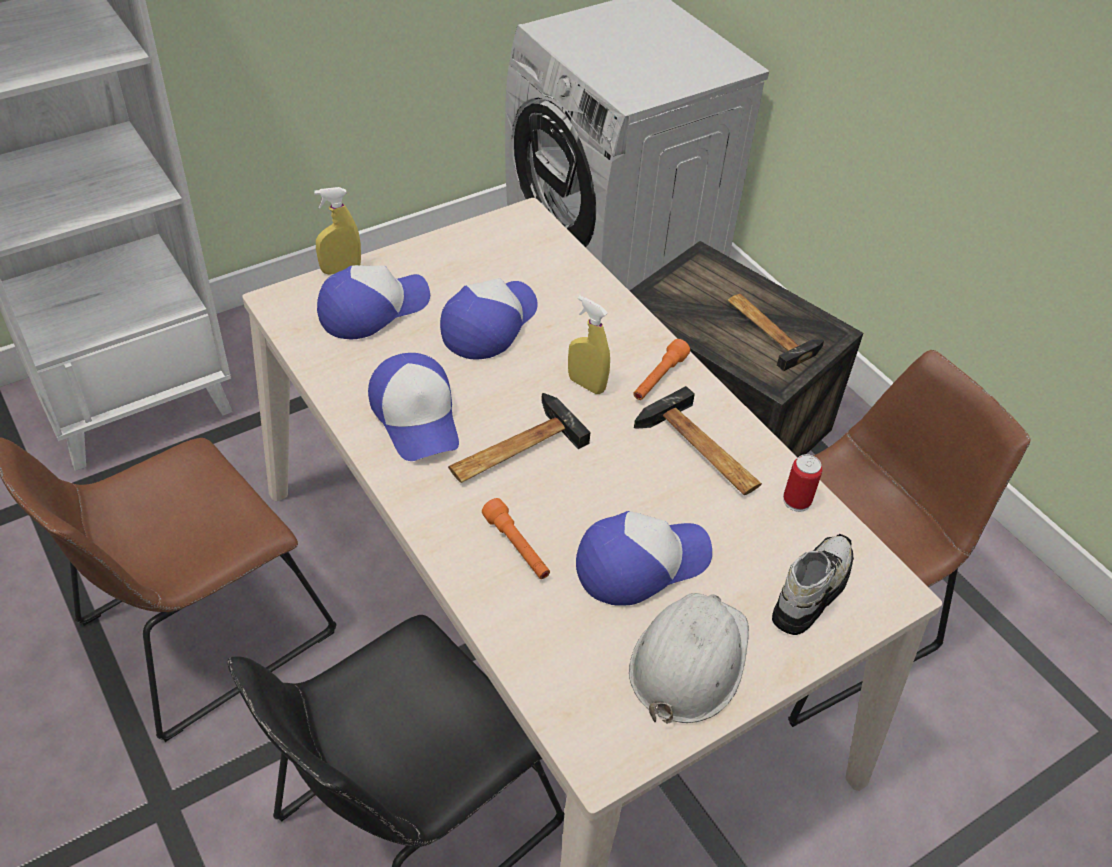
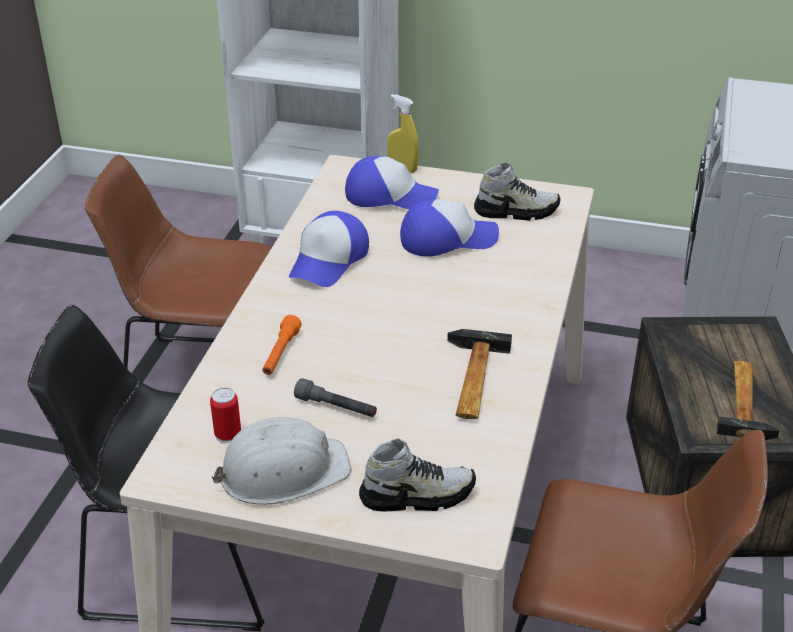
camera: 50 degrees right, 10 degrees down
hammer [448,393,591,483] -> none
yellow spray bottle [568,296,610,394] -> none
cap [576,511,712,606] -> grey flashlight [294,378,377,417]
orange flashlight [633,339,690,400] -> none
can [783,454,822,512] -> can moved to [210,387,241,443]
none -> shoe [474,162,560,221]

